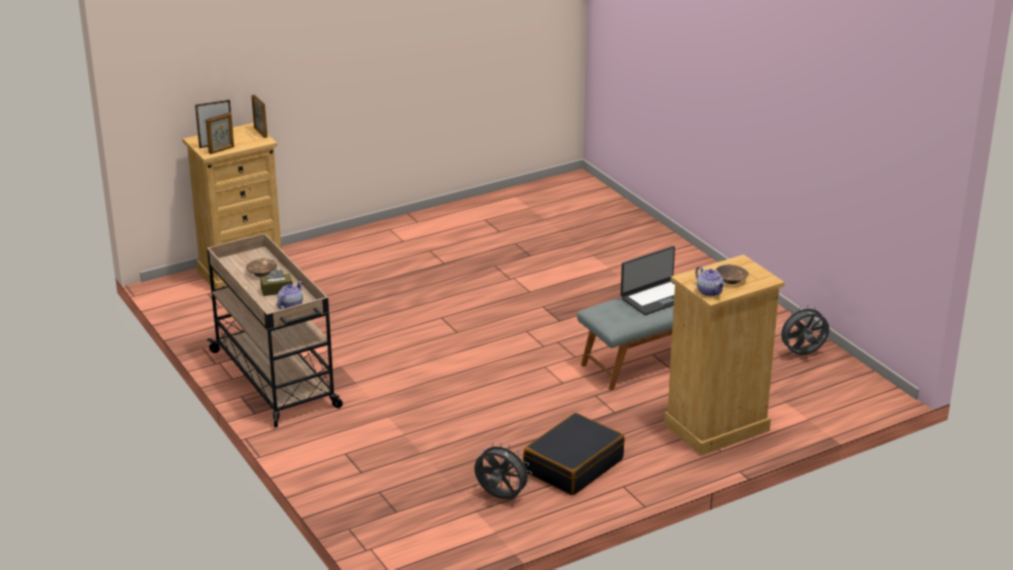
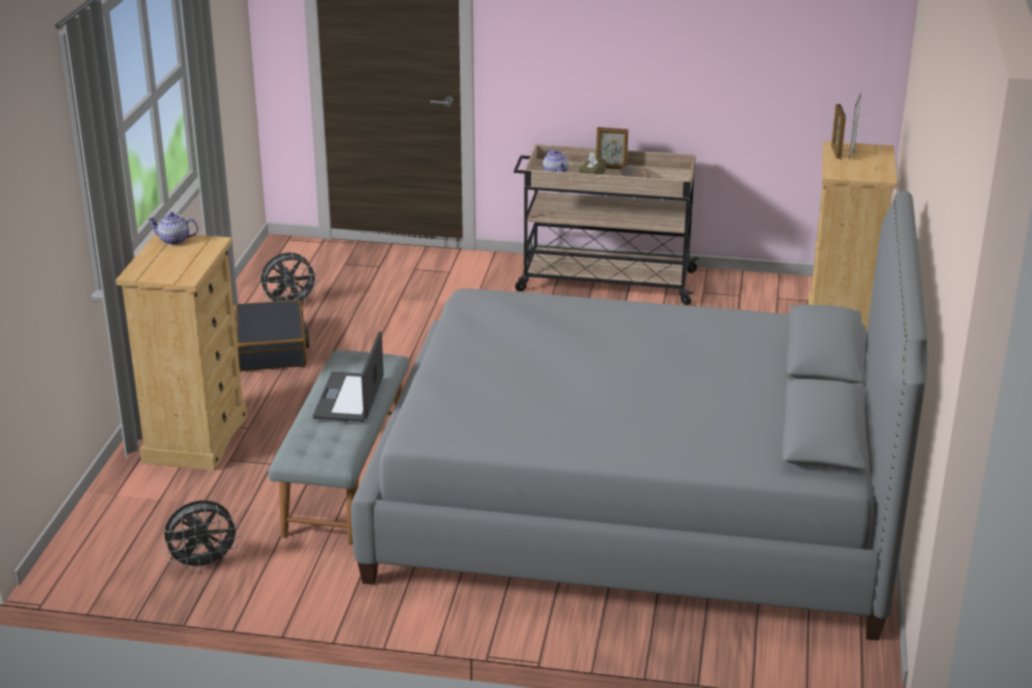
camera: 130 degrees right, 0 degrees up
picture frame [251,95,267,138] -> picture frame moved to [596,127,628,169]
brown bowl [716,265,749,284] -> none
grey fan [777,305,829,355] -> grey fan turned 45 degrees clockwise [162,500,241,571]
none -> grey bed [351,190,927,641]

